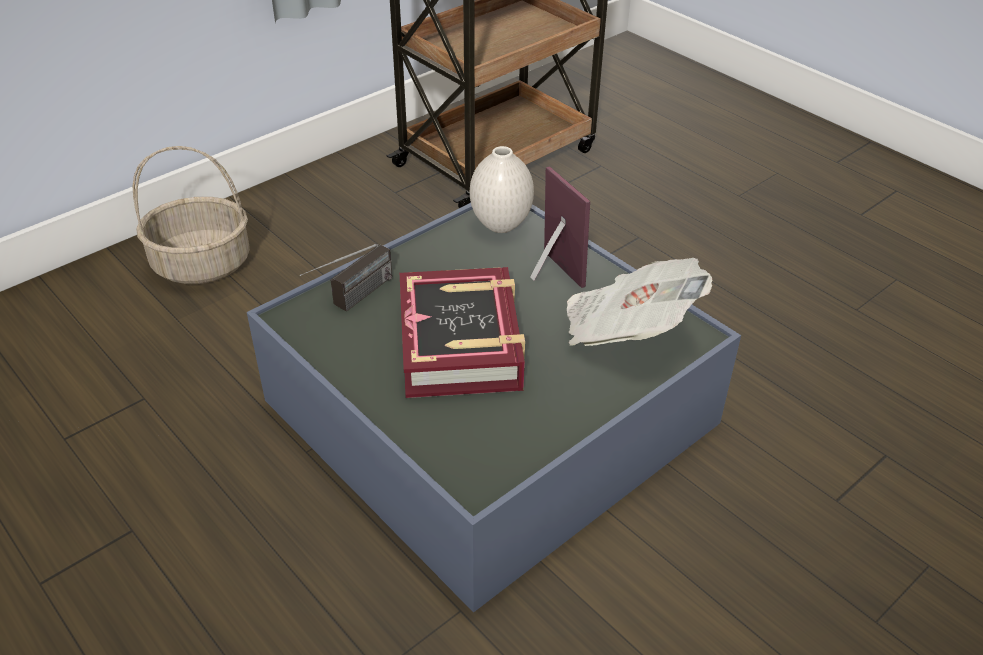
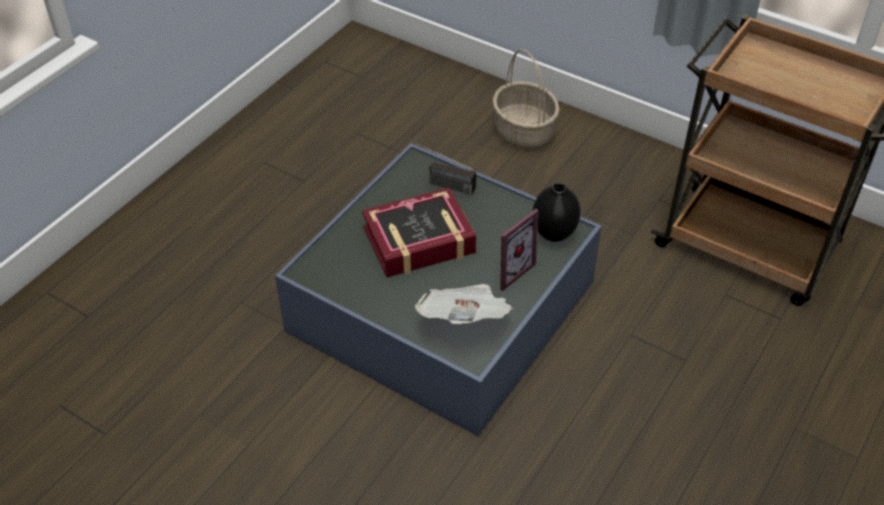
camera: 75 degrees right, 5 degrees up
white vase [470,146,534,233] -> black vase [532,183,581,242]

